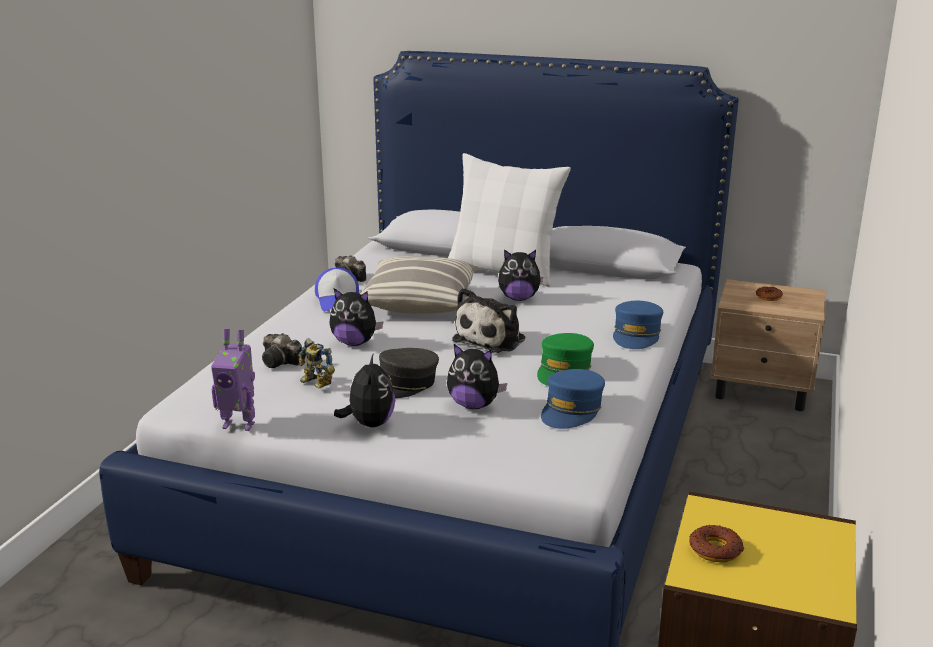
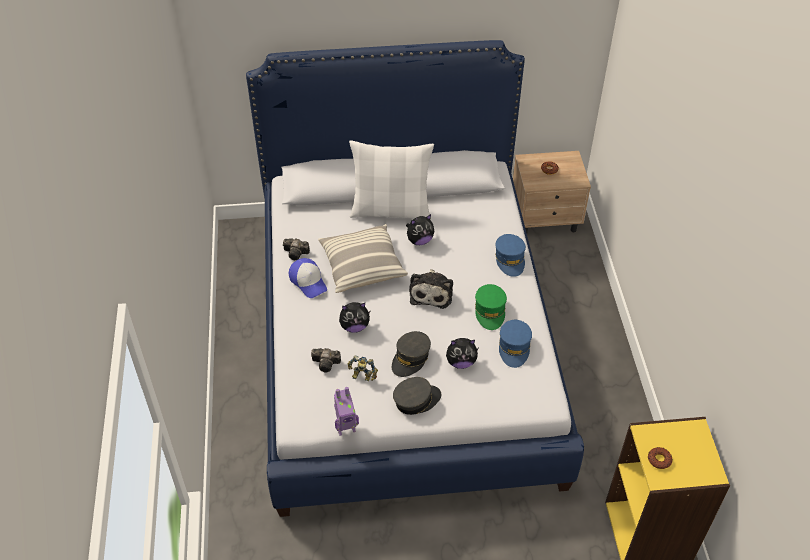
camera: 25 degrees left, 25 degrees up
plush toy [334,353,395,427] -> grey cap [393,377,441,415]

